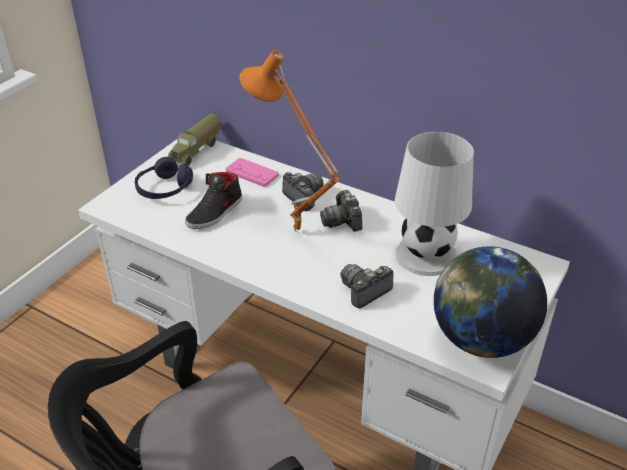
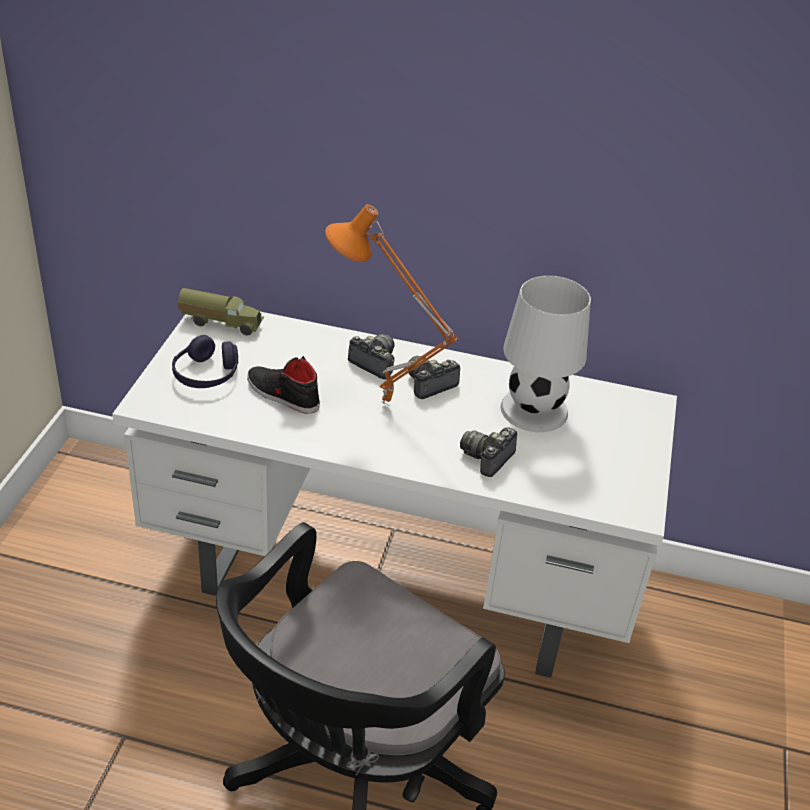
camera: 20 degrees left, 0 degrees up
toy truck [168,114,222,166] -> toy truck turned 90 degrees counterclockwise [178,288,264,335]
black shoe [185,172,242,229] -> black shoe turned 105 degrees clockwise [247,356,320,414]
pink game controller [226,158,279,187] -> none
camera [320,190,362,232] -> camera turned 90 degrees clockwise [408,356,460,399]
globe [434,246,547,358] -> none

